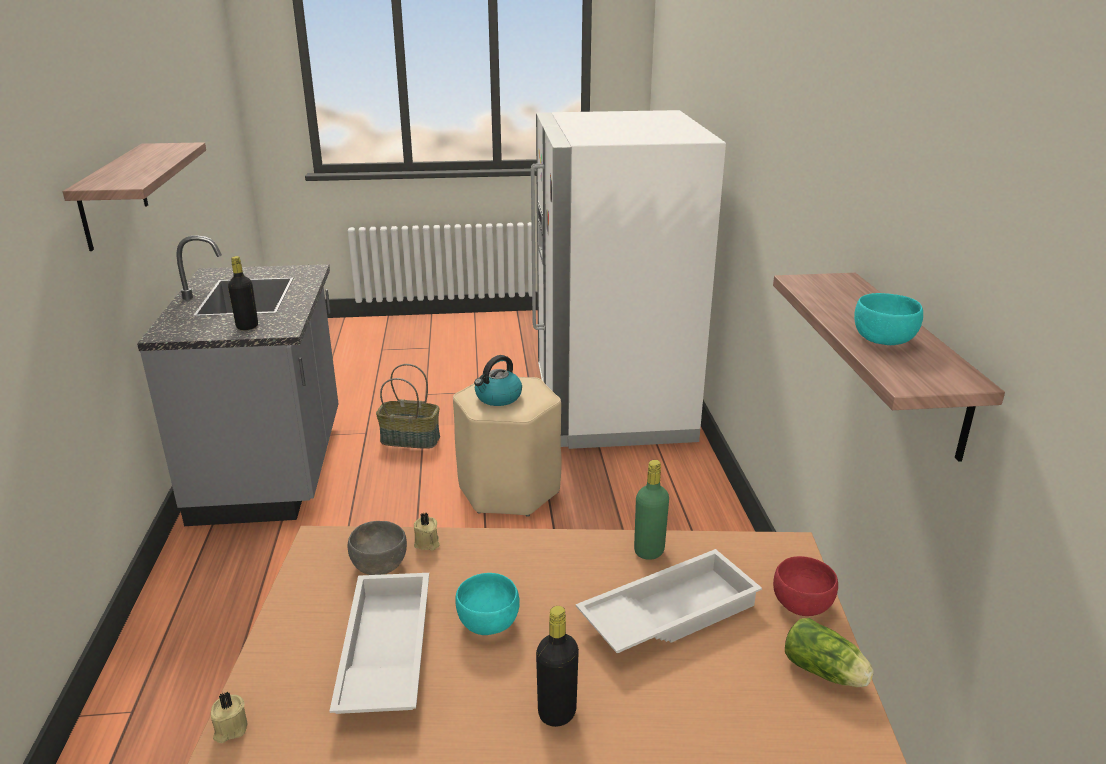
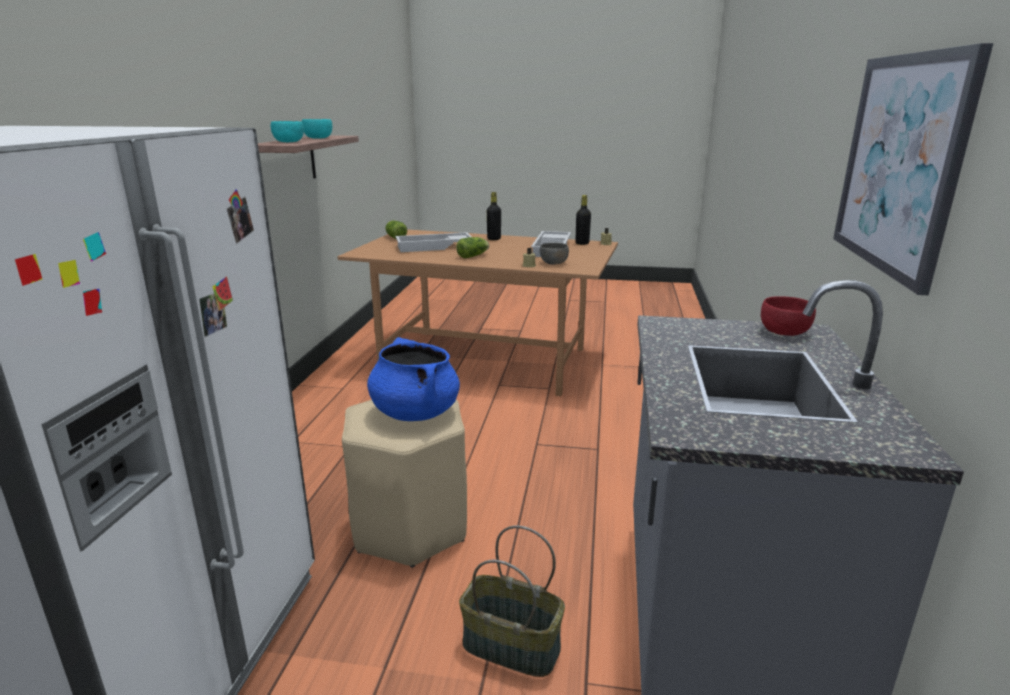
camera: 165 degrees left, 5 degrees down
shelf [63,142,206,251] -> picture [833,43,993,295]
black bottle [228,256,258,330] -> black bottle moved to [576,195,591,245]
turquoise bowl [455,573,520,635] -> turquoise bowl moved to [271,121,304,142]
kettle [474,355,522,406] -> blue cooking pot [367,337,460,421]
green bottle [634,460,669,560] -> none
red bowl [773,556,838,616] -> red bowl moved to [761,296,816,336]
none -> lettuce [456,237,489,258]

